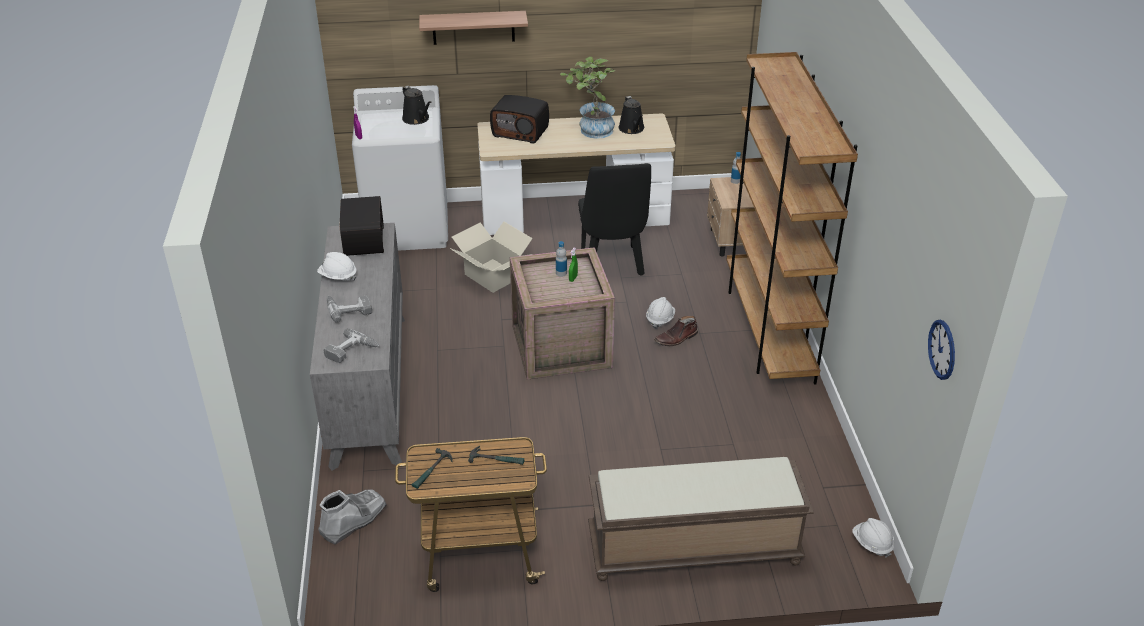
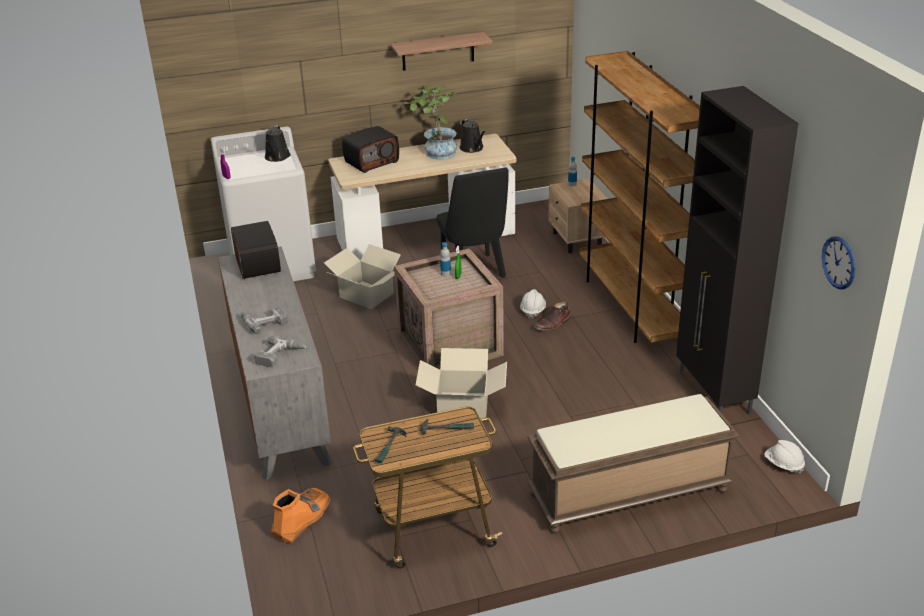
camera: 10 degrees left, 5 degrees down
white hard hat [317,252,357,281] -> none
grey boot [318,490,387,545] -> orange boot [271,488,331,543]
black watering can [402,86,432,125] -> black watering can turned 45 degrees clockwise [265,125,291,162]
shelf [419,11,528,45] -> shelf moved to [391,32,492,71]
radio [490,95,549,144] -> radio turned 45 degrees counterclockwise [342,126,399,173]
none -> cardboard box [416,348,507,418]
none -> black cabinet [676,86,799,415]

